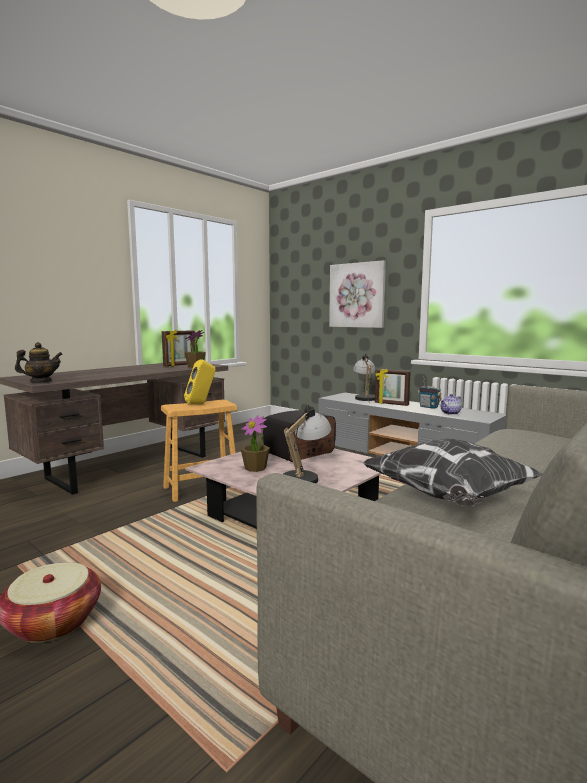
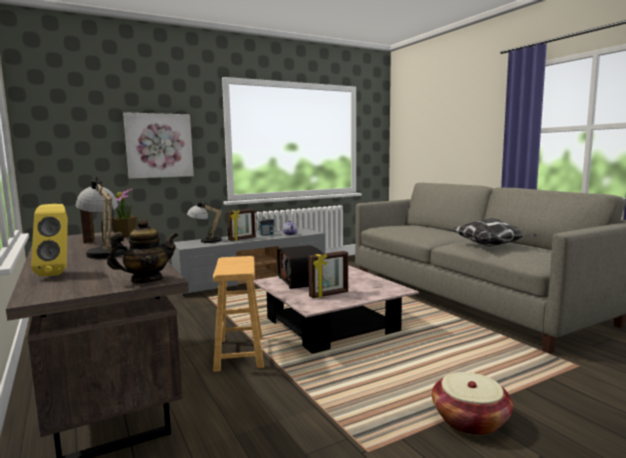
camera: 70 degrees left, 0 degrees up
teapot [15,342,63,382] -> teapot turned 60 degrees clockwise [107,219,179,283]
yellow speaker [184,359,215,405] -> yellow speaker moved to [31,204,68,276]
potted plant [241,415,270,472] -> picture frame [308,251,348,298]
table lamp [283,405,331,484] -> table lamp moved to [76,176,128,260]

